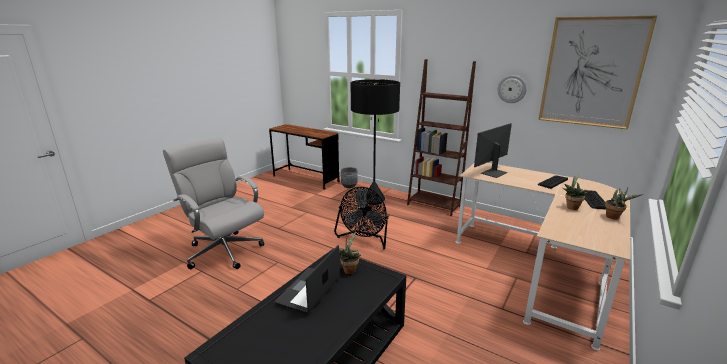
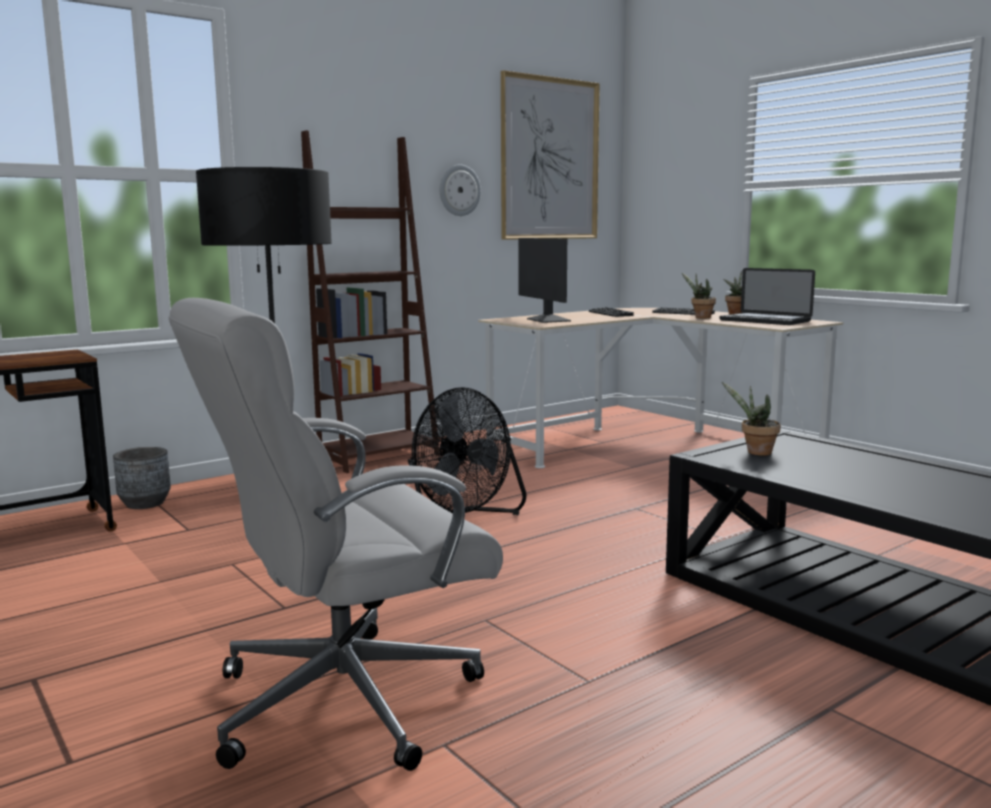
camera: 70 degrees left, 10 degrees down
laptop [275,245,340,314] -> laptop moved to [719,268,815,325]

